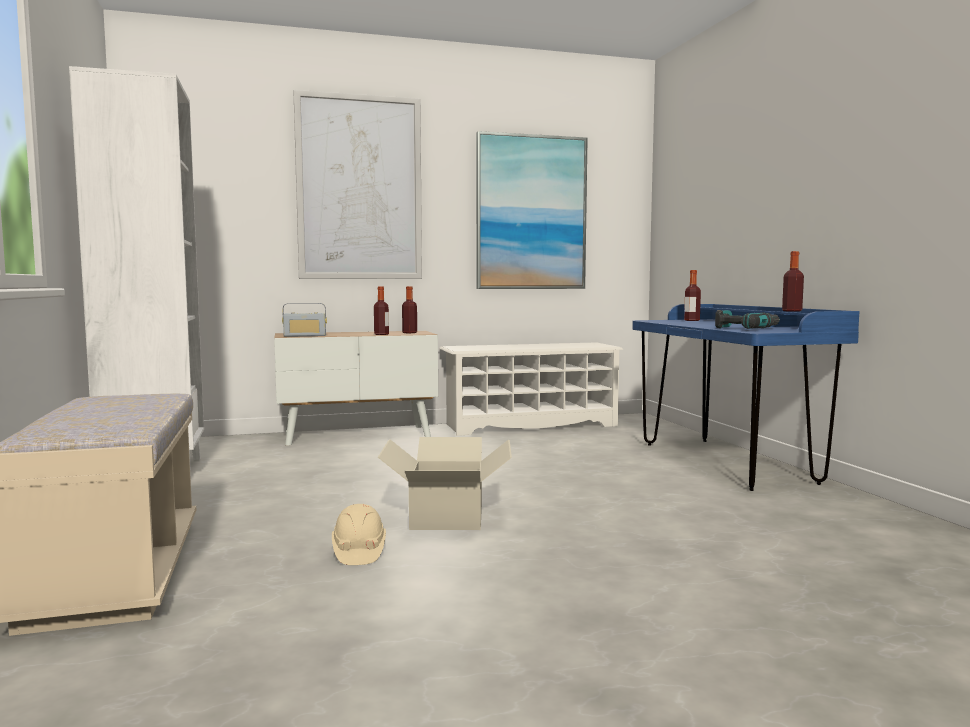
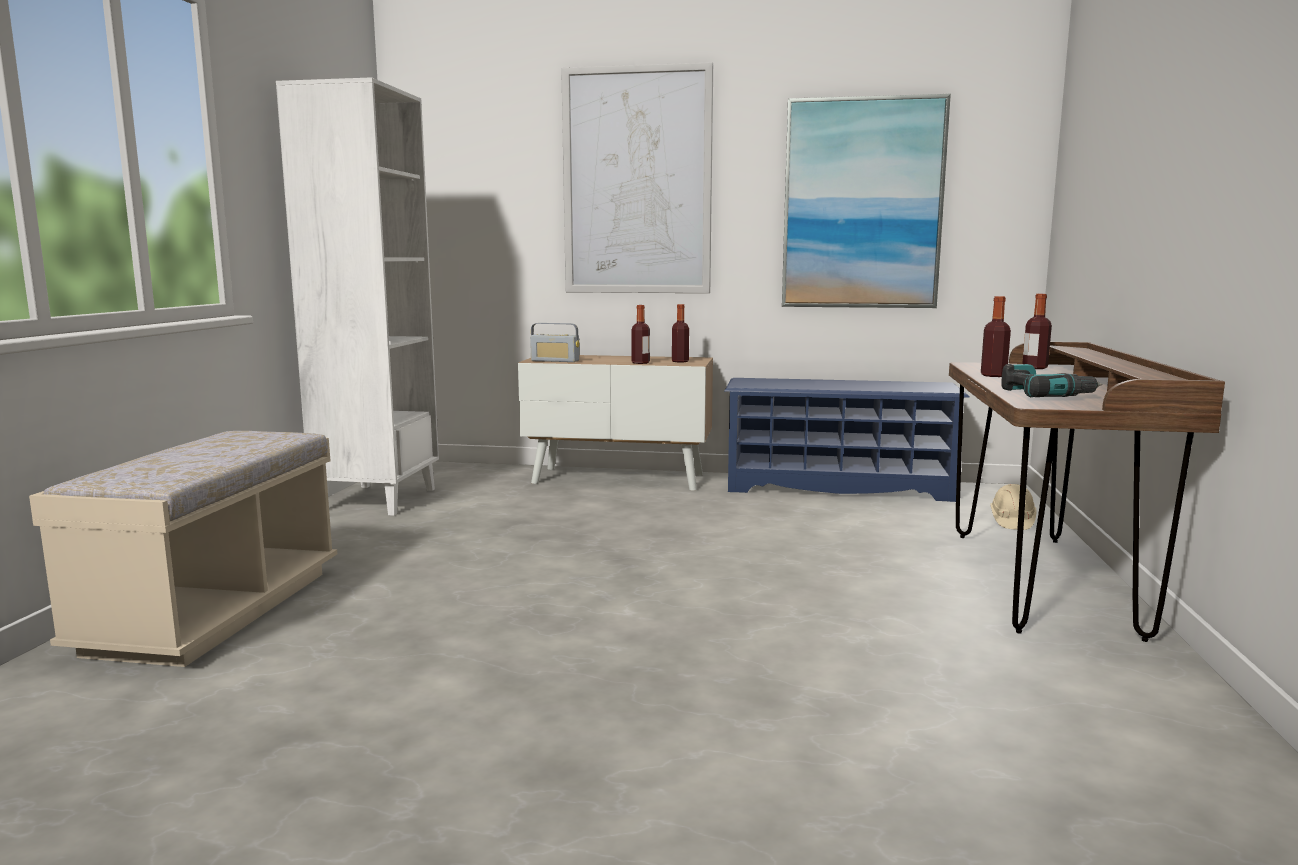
camera: 25 degrees right, 5 degrees up
beige hard hat [332,504,386,565] -> beige hard hat moved to [990,484,1036,530]
cardboard box [378,437,512,530] -> none
white shoe rack [439,342,623,436] -> blue shoe rack [724,378,970,502]
blue desk [632,304,859,491] -> brown desk [949,342,1225,642]
bottle [782,251,804,312] -> bottle moved to [981,296,1011,377]

